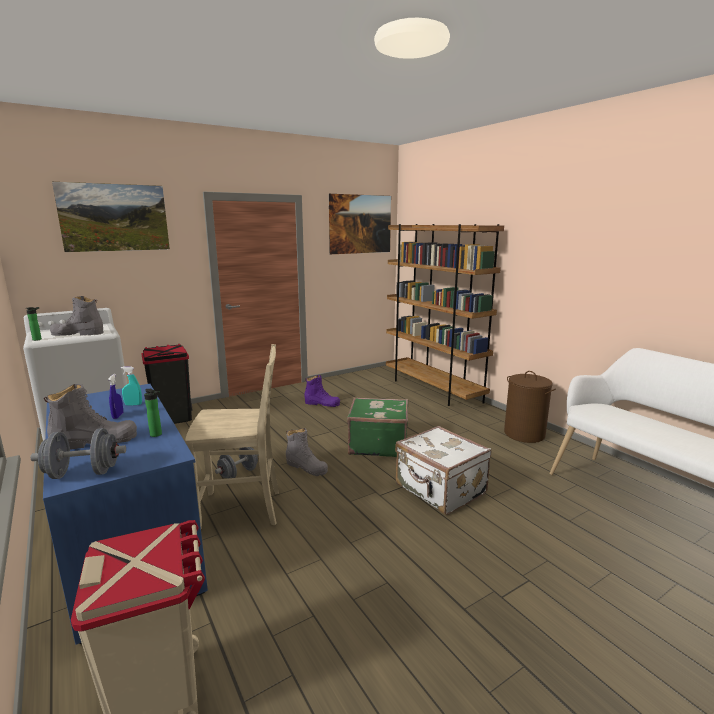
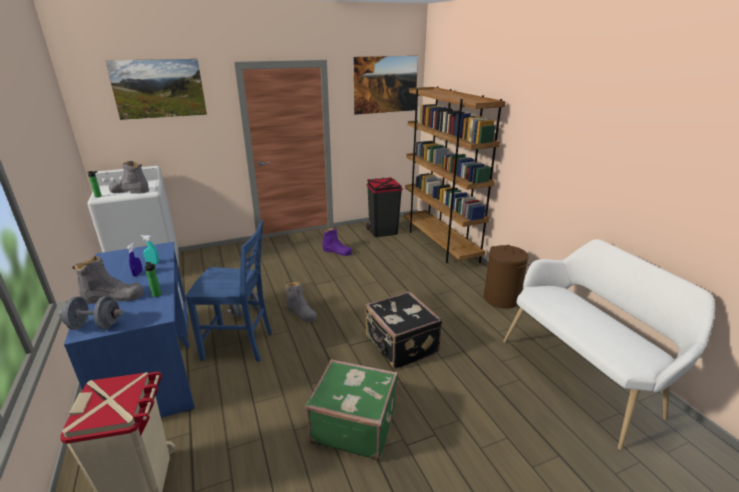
camera: 10 degrees right, 10 degrees up
black trash can [142,344,192,424] -> black trash can moved to [366,177,403,237]
beige chair [185,344,279,528] -> blue chair [186,220,272,362]
green suitcase [347,397,408,457] -> green suitcase moved to [305,359,398,460]
white suitcase [395,426,491,515] -> black suitcase [365,291,442,370]

